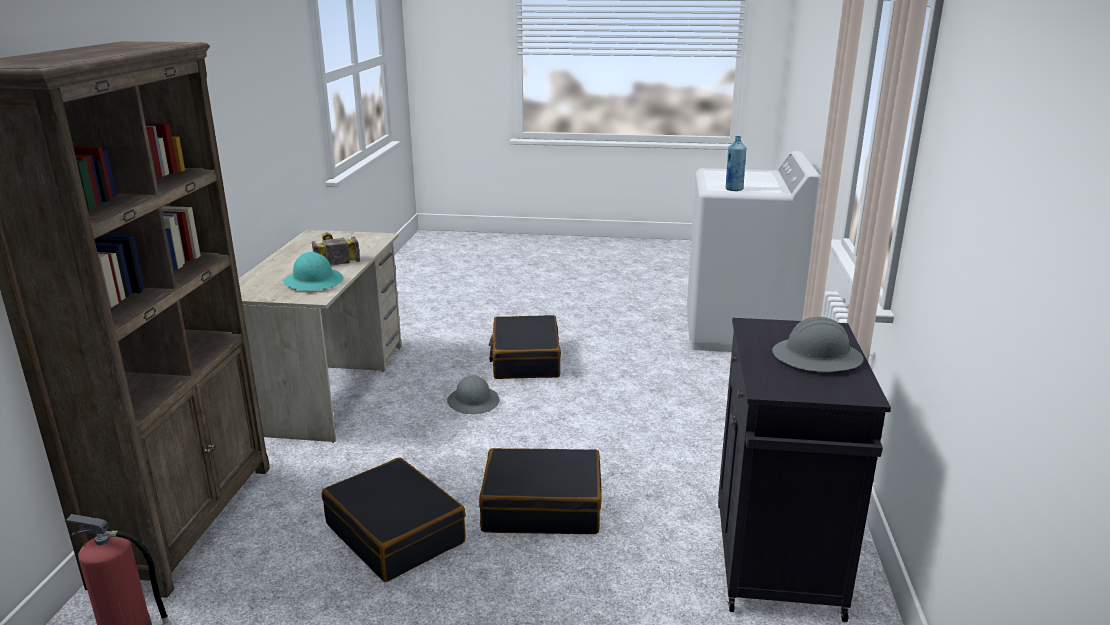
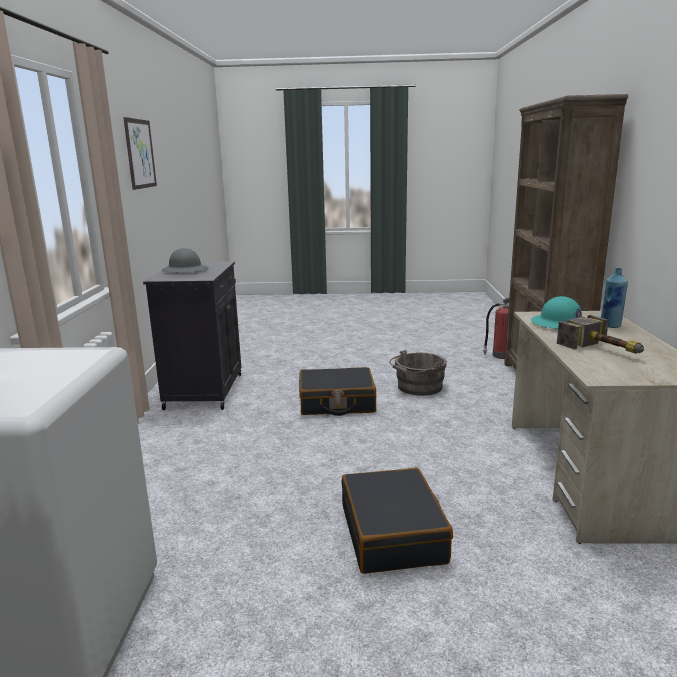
camera: 175 degrees right, 5 degrees down
black suitcase [322,457,466,582] -> grey bucket [389,350,447,396]
grey hard hat [447,375,500,414] -> none
blue bottle [726,136,747,191] -> blue bottle moved to [601,268,628,328]
none -> picture [123,117,157,190]

